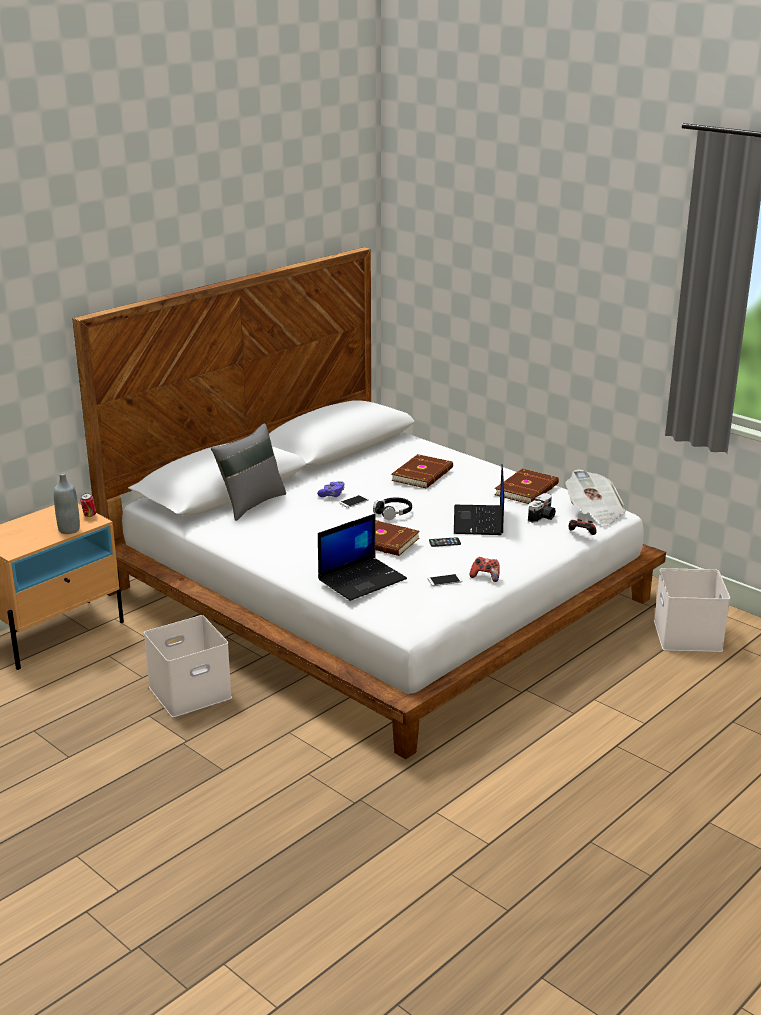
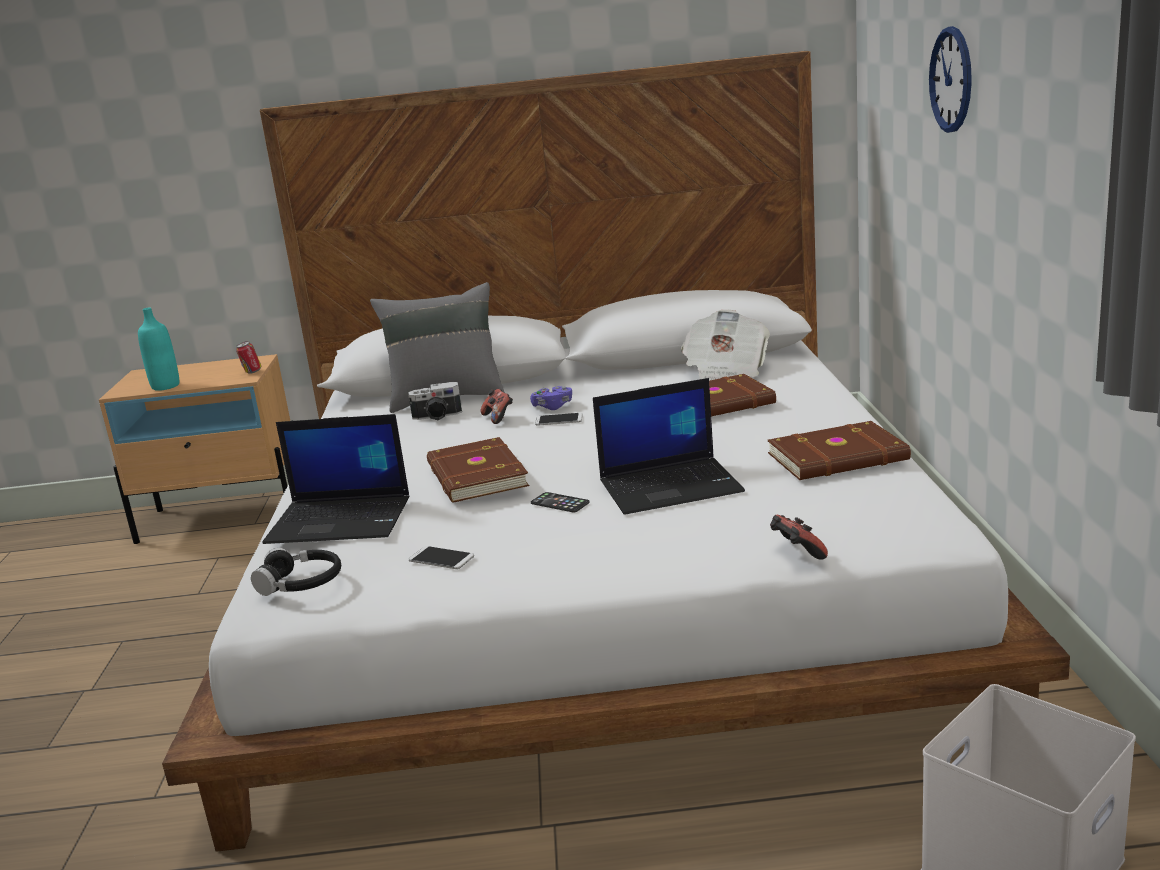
camera: 45 degrees right, 5 degrees down
grey bottle [54,473,80,534] -> none
white storage box [144,615,232,717] -> none
black headphones [373,497,412,520] -> black headphones moved to [251,548,341,596]
laptop [454,464,504,535] -> laptop turned 150 degrees counterclockwise [593,378,745,515]
game controller [470,557,500,582] -> game controller moved to [481,389,513,424]
camera [528,493,556,523] -> camera moved to [408,382,462,420]
newspaper [565,469,626,526] -> newspaper moved to [681,310,770,381]
none -> turquoise bottle [138,308,179,391]
none -> wall clock [929,26,972,133]

